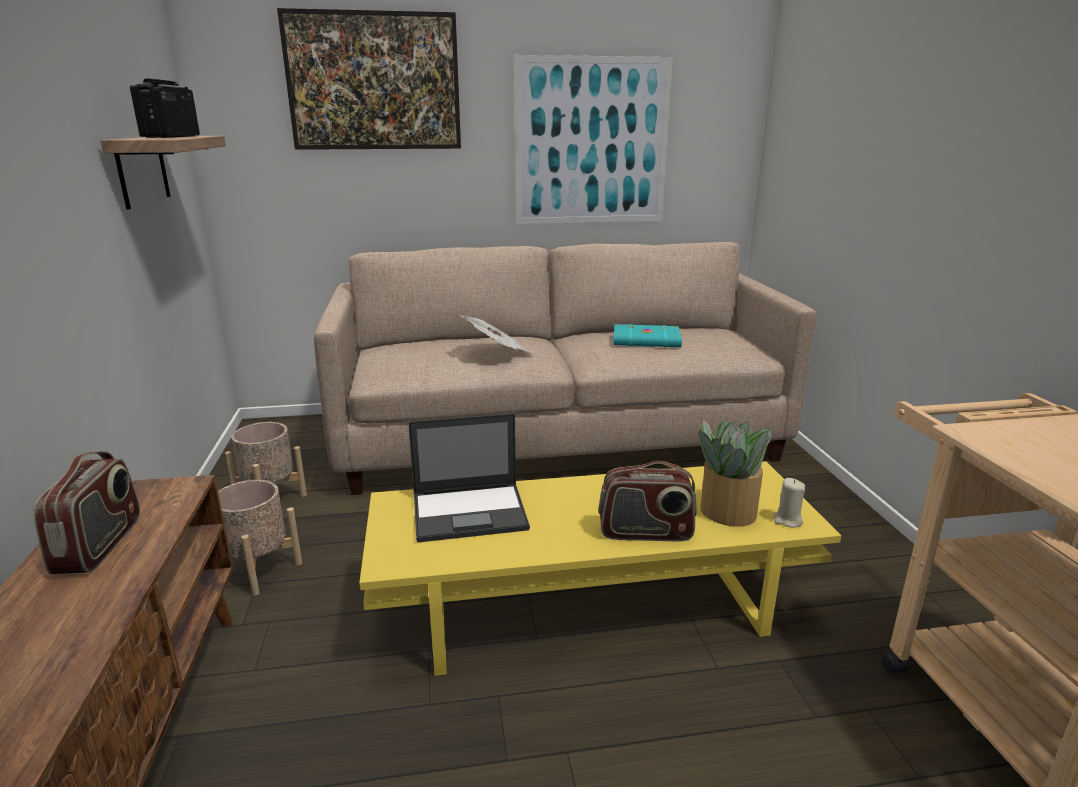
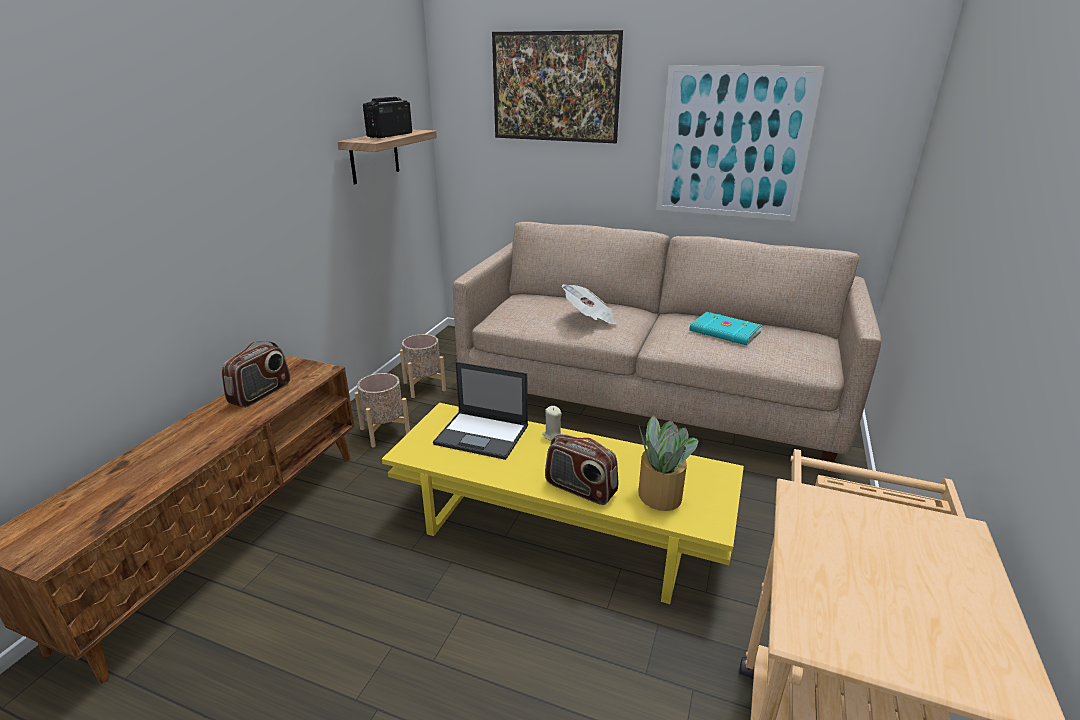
camera: 30 degrees right, 5 degrees up
beige candle [773,478,805,528] -> beige candle moved to [542,406,562,441]

